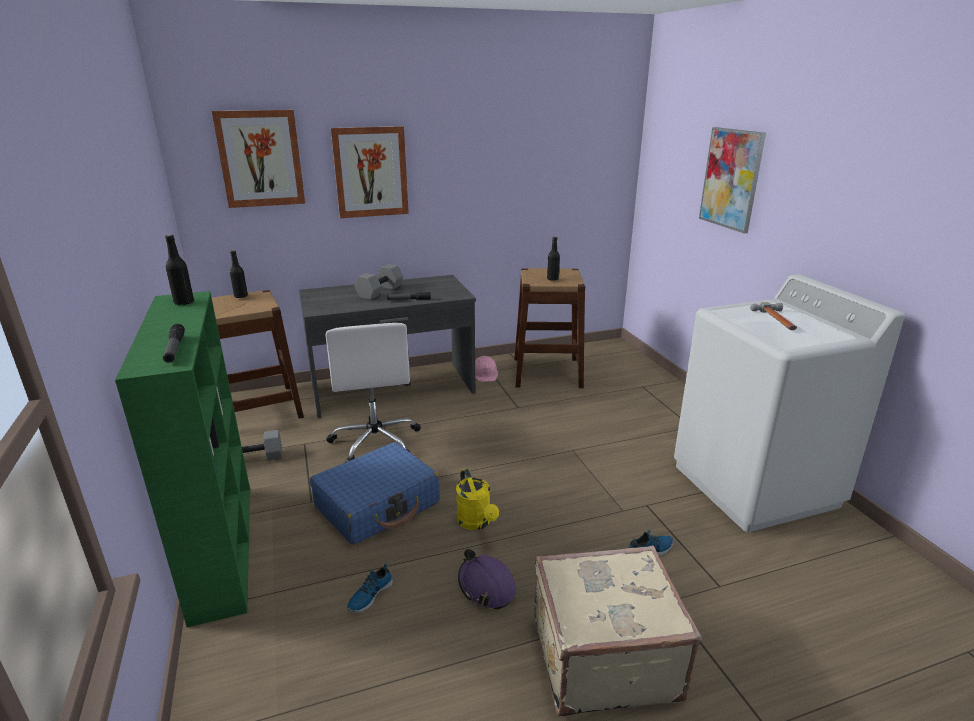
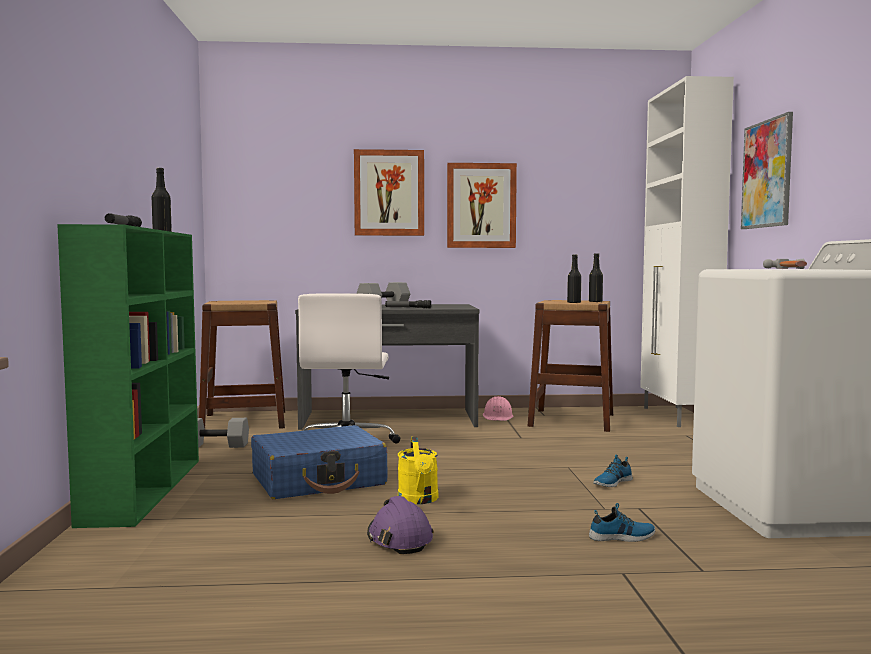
camera: 15 degrees right, 20 degrees down
picture [212,110,305,208] -> picture moved to [447,163,517,248]
black bottle [230,250,248,298] -> black bottle moved to [589,253,603,302]
shoe [347,563,393,613] -> shoe moved to [593,455,633,487]
beige suitcase [534,546,702,716] -> none
none -> white cabinet [640,76,734,427]

